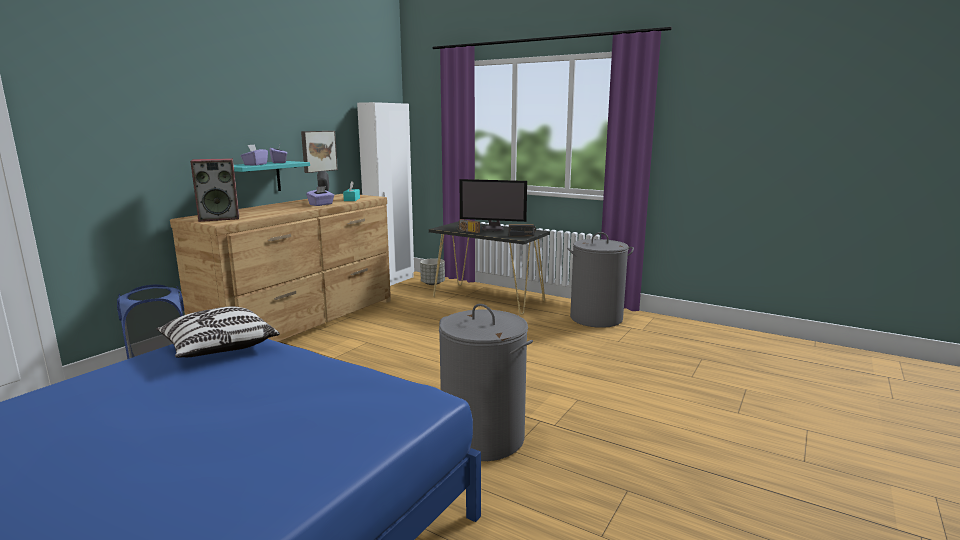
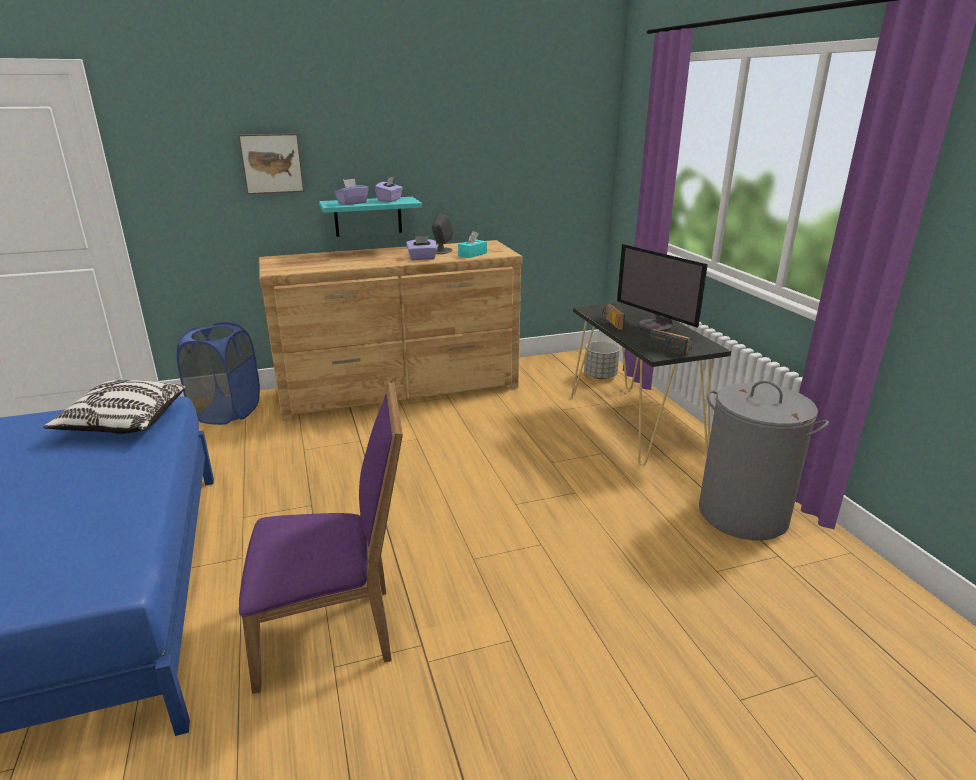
camera: 40 degrees right, 10 degrees up
speaker [190,158,239,222] -> none
picture [301,131,338,173] -> picture moved to [238,133,304,194]
white wardrobe [357,102,414,286] -> none
grey laundry basket [439,304,533,461] -> purple chair [239,381,403,694]

